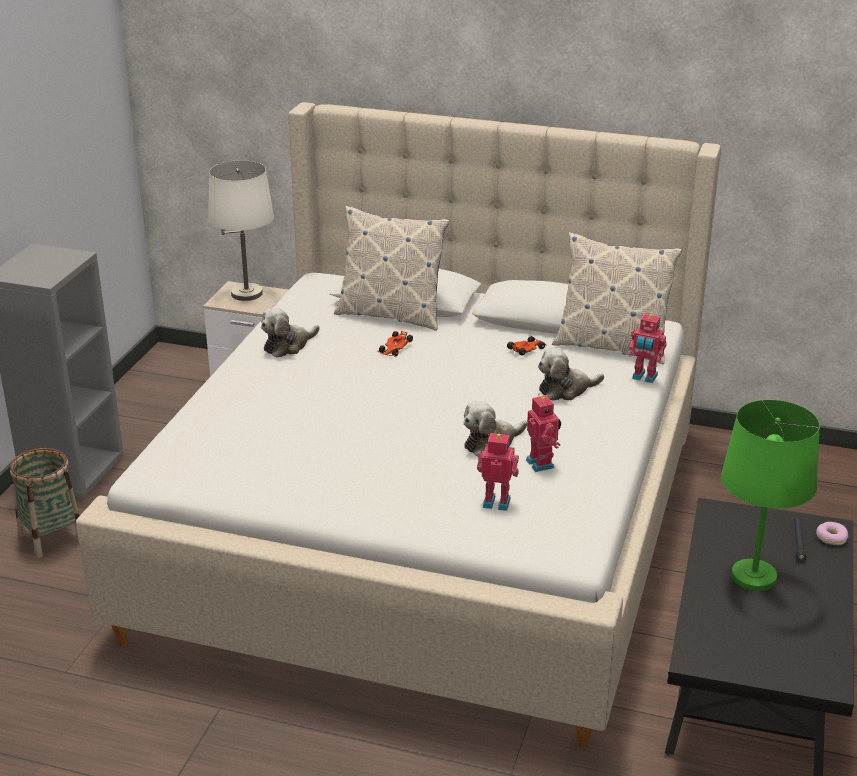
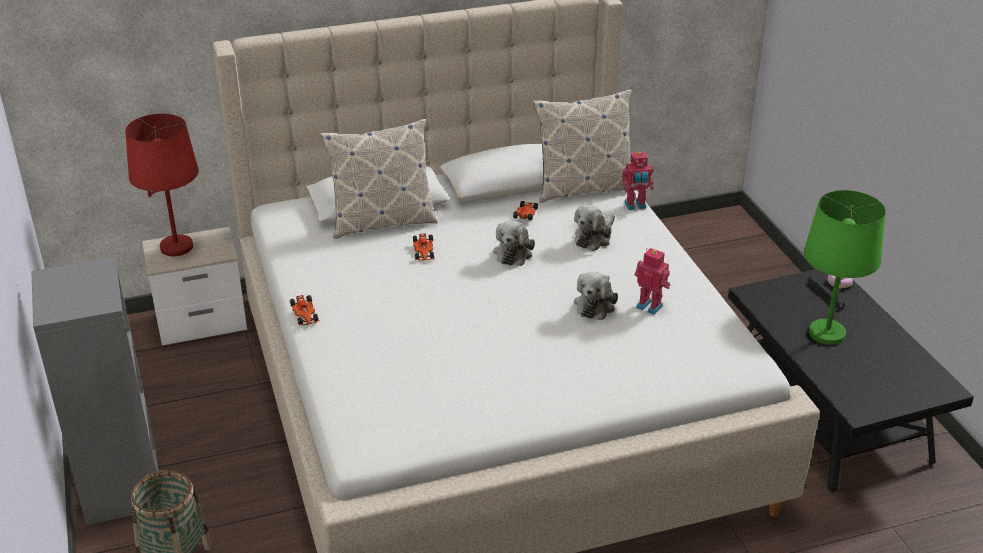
camera: 35 degrees left, 5 degrees up
white table lamp [208,160,274,301] -> red table lamp [125,114,199,256]
plush toy [261,308,320,358] -> plush toy moved to [493,221,535,266]
toy robot [477,433,519,511] -> none
none -> toy car [290,295,320,325]

